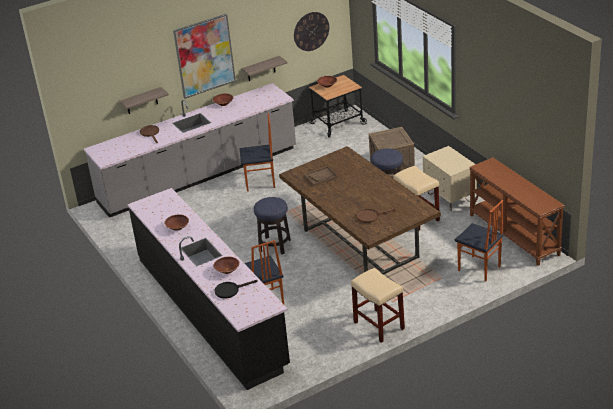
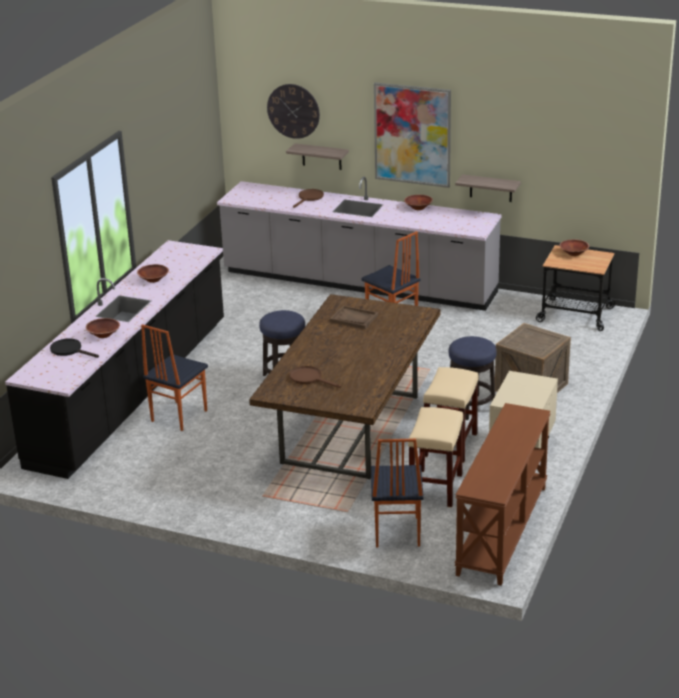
camera: 50 degrees right, 5 degrees down
wall clock [294,12,329,51] -> wall clock moved to [267,84,320,139]
beige stool [351,268,405,343] -> beige stool moved to [408,407,464,508]

